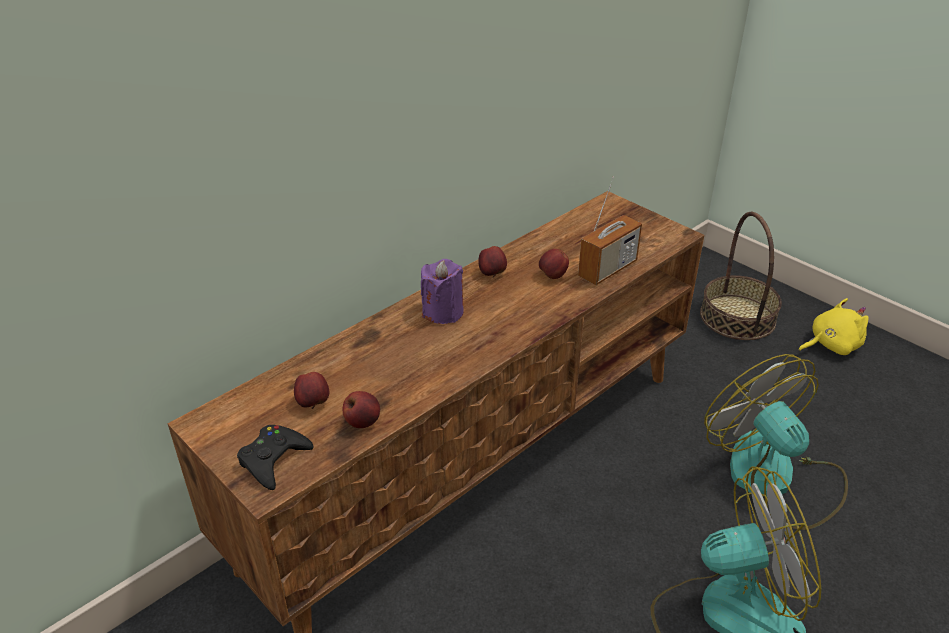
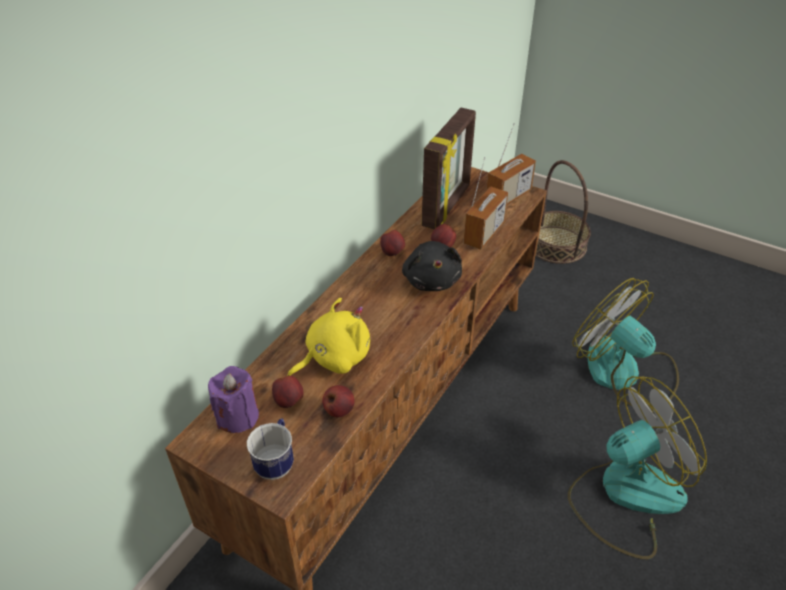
camera: 15 degrees left, 5 degrees up
black game controller [237,425,314,490] -> mug [247,419,294,480]
purple candle [421,259,463,324] -> purple candle moved to [208,366,259,433]
yellow plush toy [798,298,869,355] -> yellow plush toy moved to [287,298,370,376]
none -> black plush toy [402,241,462,291]
none -> picture frame [422,108,476,229]
none -> radio [486,123,536,204]

